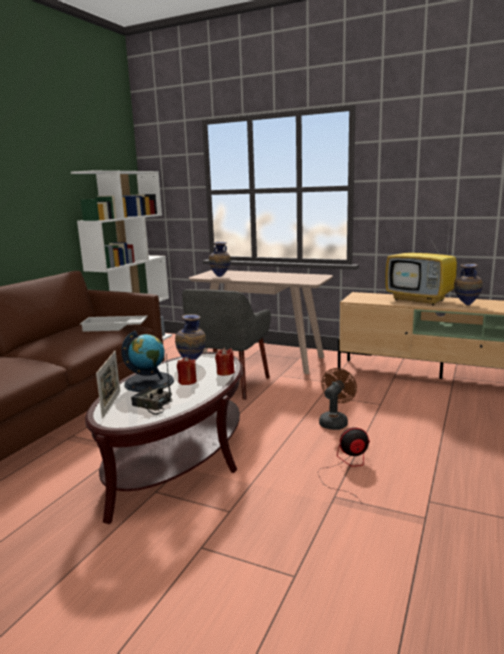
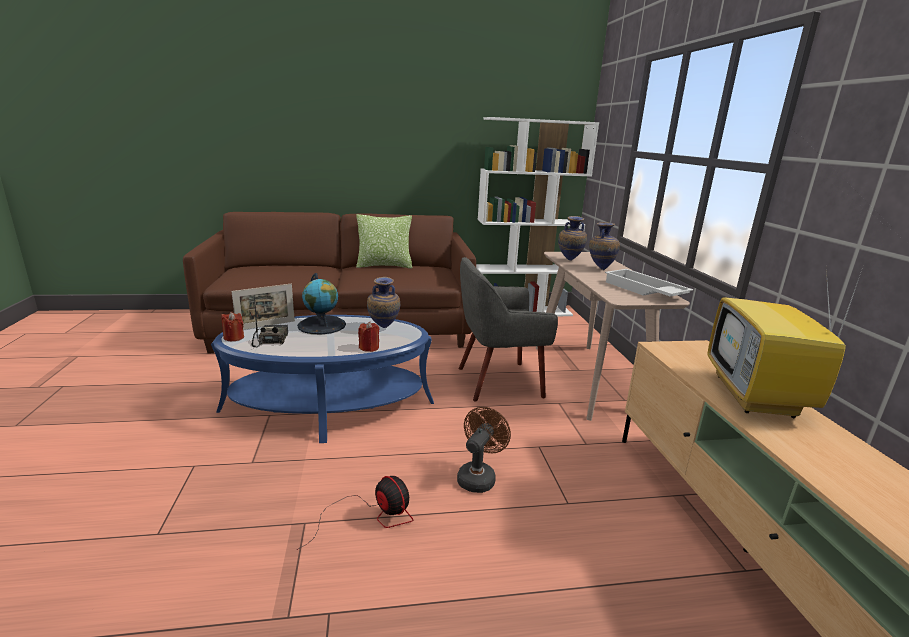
camera: 55 degrees right, 5 degrees up
white tray [80,316,148,332] -> white tray moved to [605,269,693,297]
brown coffee table [85,352,243,524] -> blue coffee table [211,315,434,443]
red candle [177,357,197,385] -> red candle moved to [221,312,244,341]
brown fan [319,368,357,430] -> brown fan turned 60 degrees counterclockwise [457,407,511,493]
vase [454,263,483,305] -> vase moved to [589,222,620,270]
none -> pillow [356,214,413,269]

